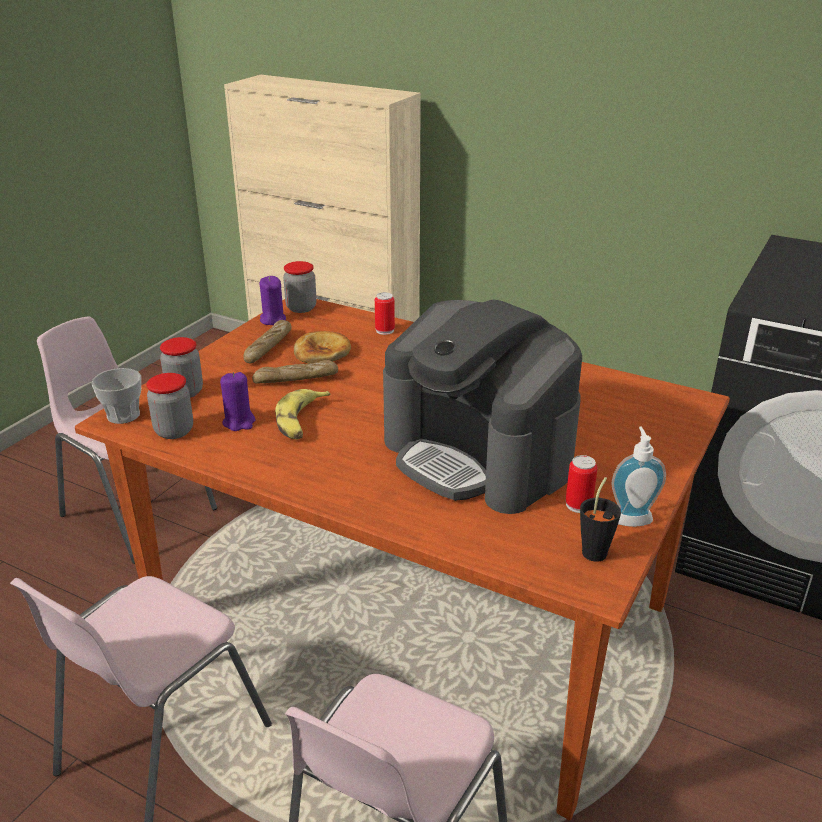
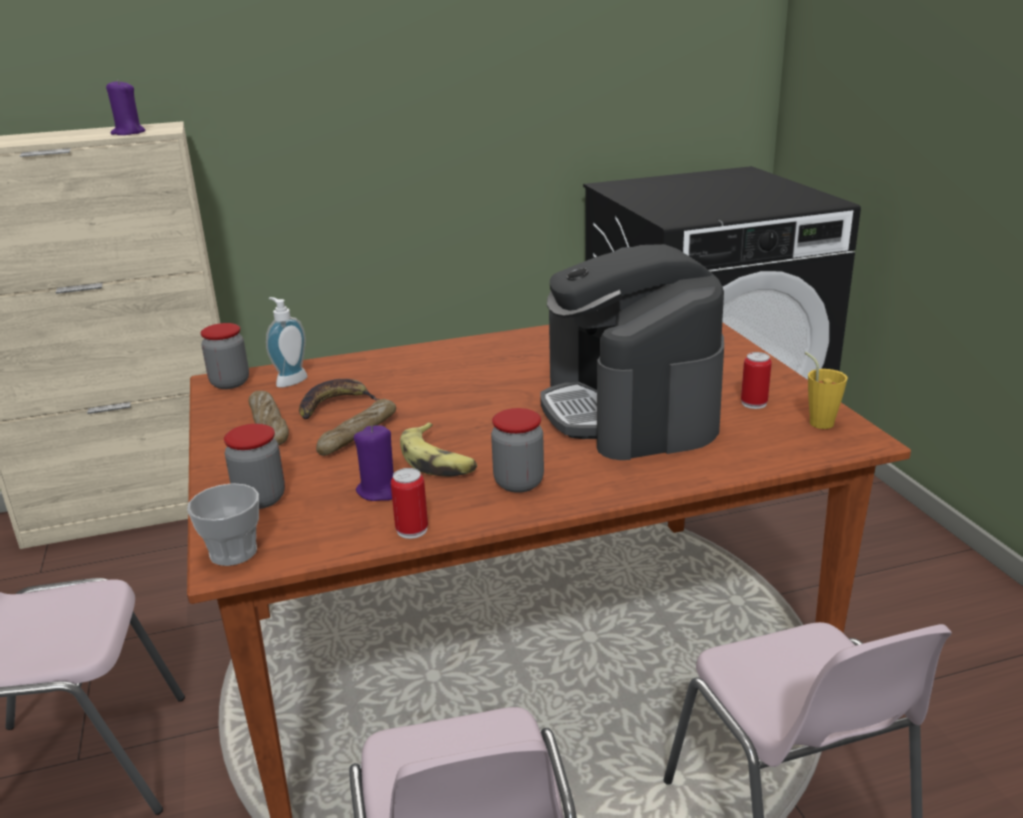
camera: 45 degrees left, 5 degrees down
jar [147,373,193,439] -> jar moved to [491,408,544,493]
purple candle [259,276,286,325] -> purple candle moved to [106,79,145,135]
bread [294,331,351,364] -> banana [299,379,379,419]
can [375,292,395,335] -> can moved to [391,468,428,539]
coffee machine [383,299,582,514] -> coffee machine turned 75 degrees clockwise [540,244,724,460]
black cup [580,477,621,562] -> yellow cup [805,352,848,429]
soap dispenser [611,427,666,527] -> soap dispenser moved to [266,297,307,388]

